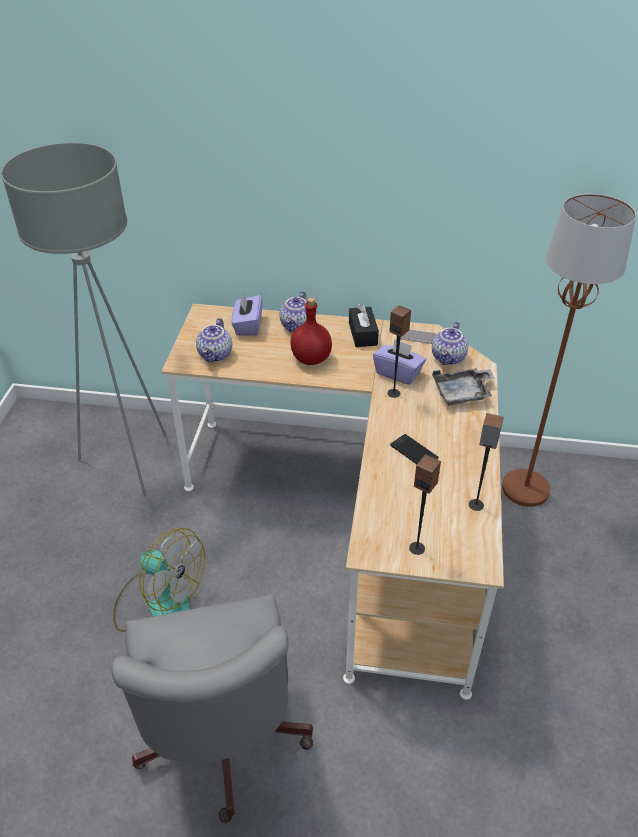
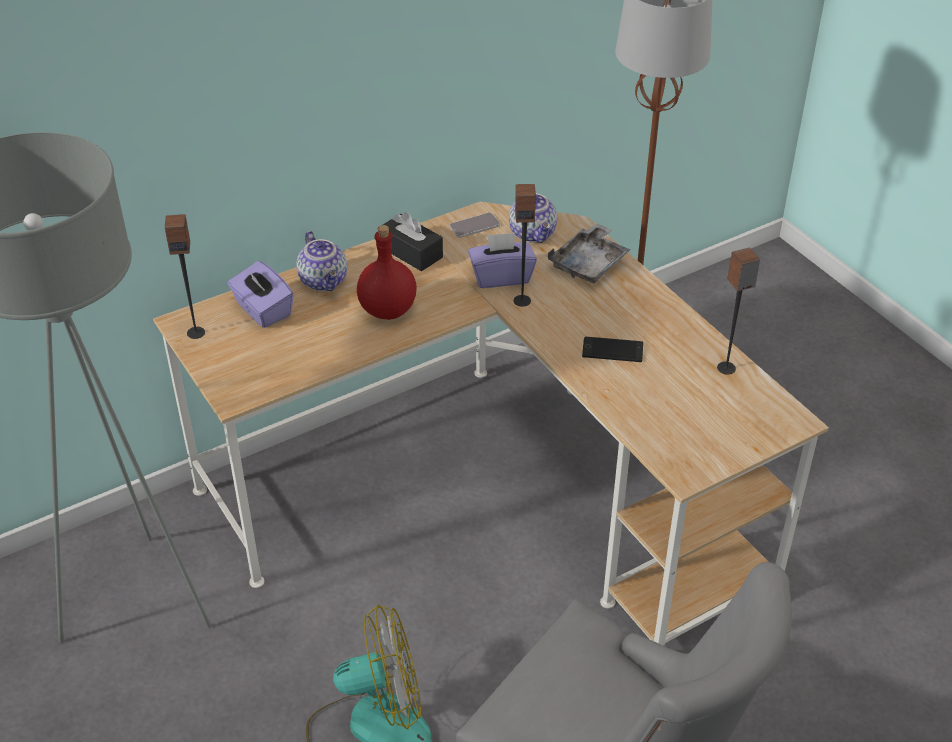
camera: 40 degrees left, 0 degrees up
teapot [196,318,232,363] -> none
speaker [409,454,441,555] -> speaker moved to [165,214,205,339]

